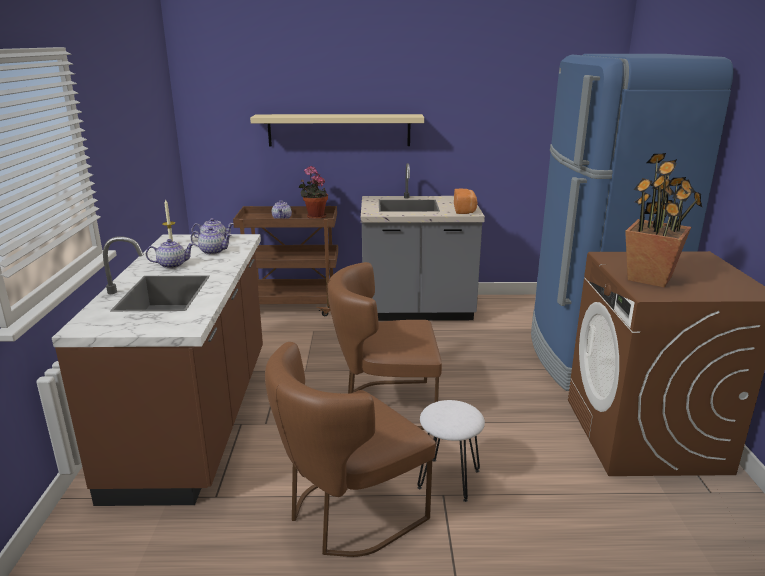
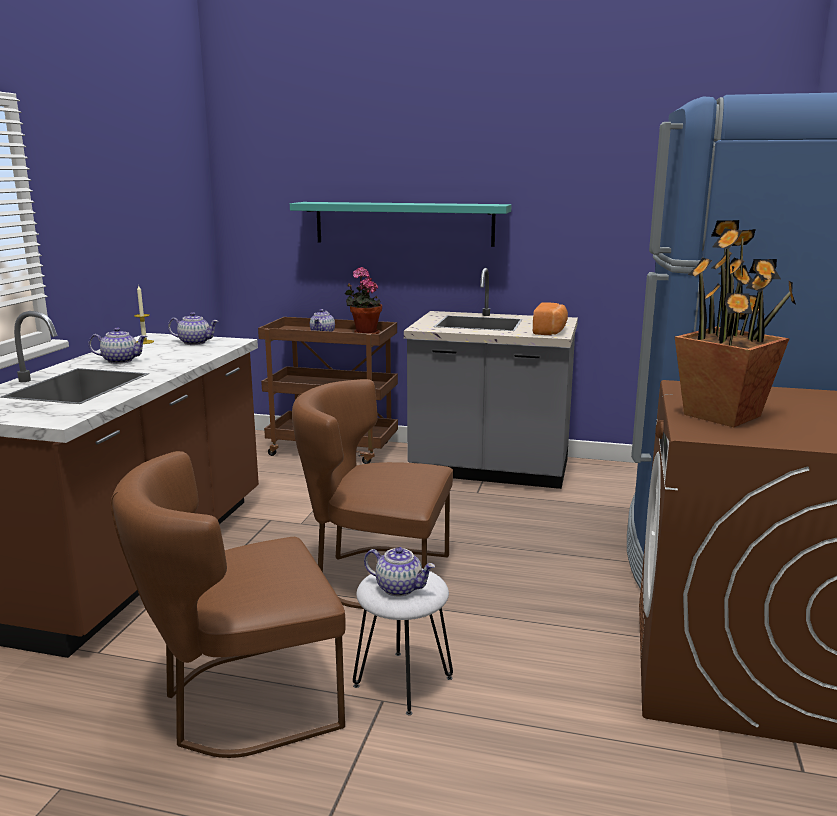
camera: 15 degrees right, 5 degrees down
teapot [191,227,232,255] -> teapot moved to [364,547,435,596]
beige shelf [250,114,424,146] -> turquoise shelf [290,202,511,247]

